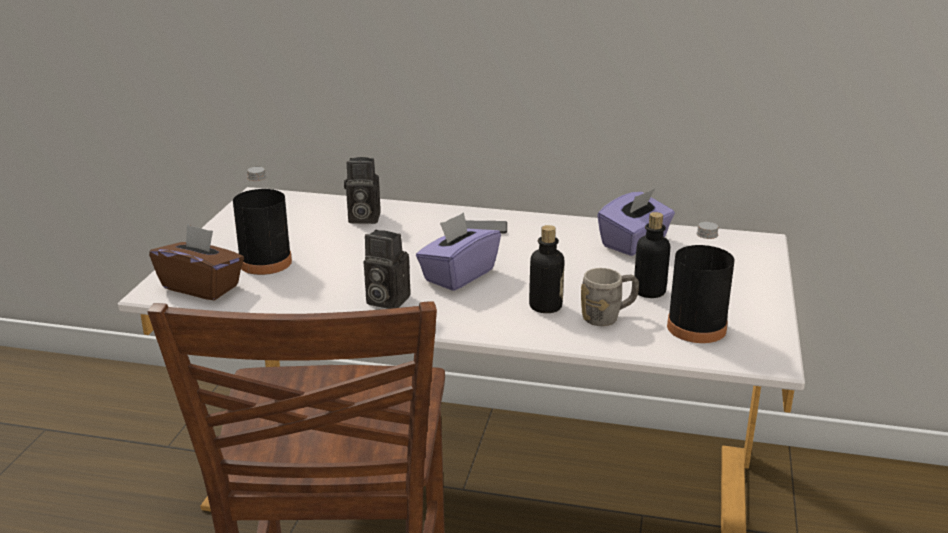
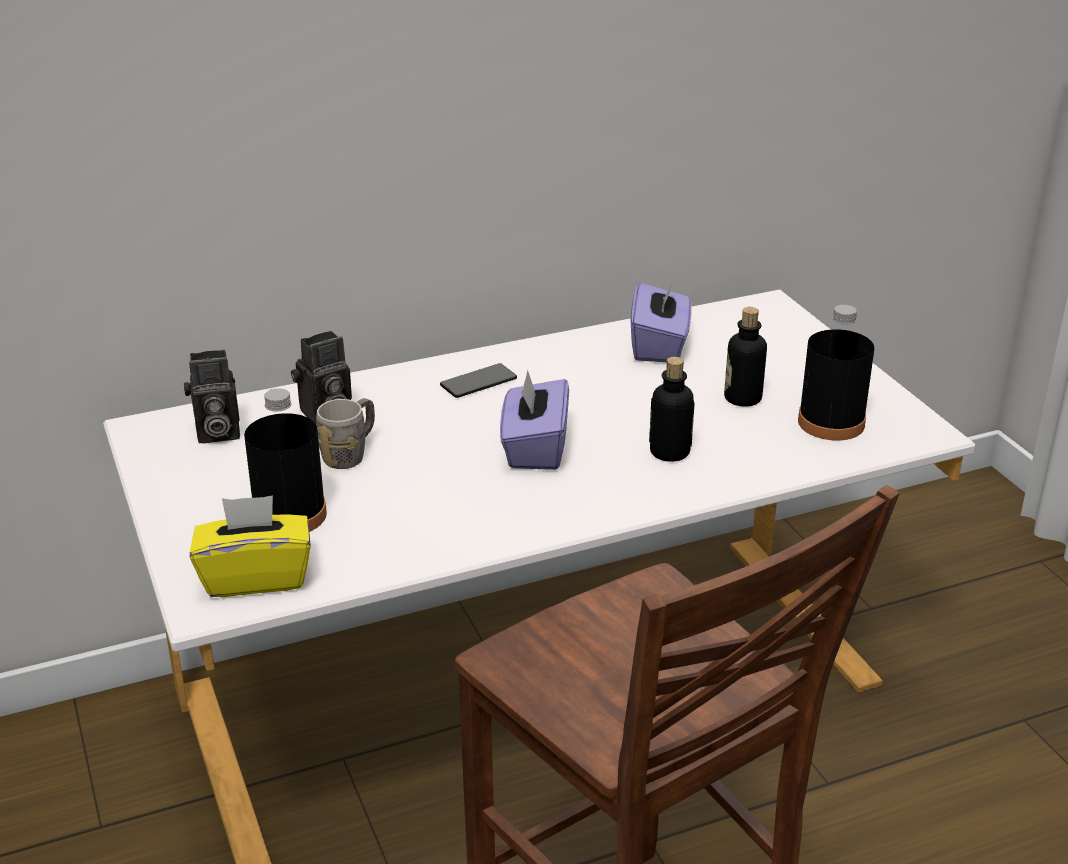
camera: 35 degrees left, 5 degrees up
brown tissue box [149,224,244,301] -> yellow tissue box [190,495,311,597]
camera [364,230,410,309] -> camera moved to [184,350,240,443]
grey mug [581,268,639,326] -> grey mug moved to [316,398,375,469]

